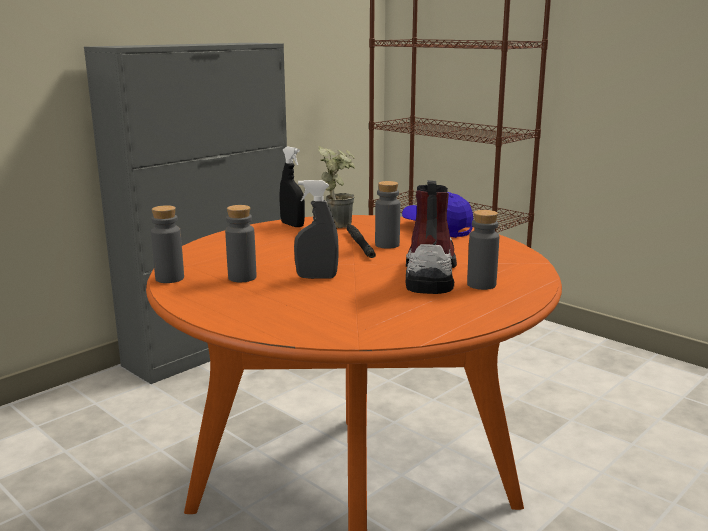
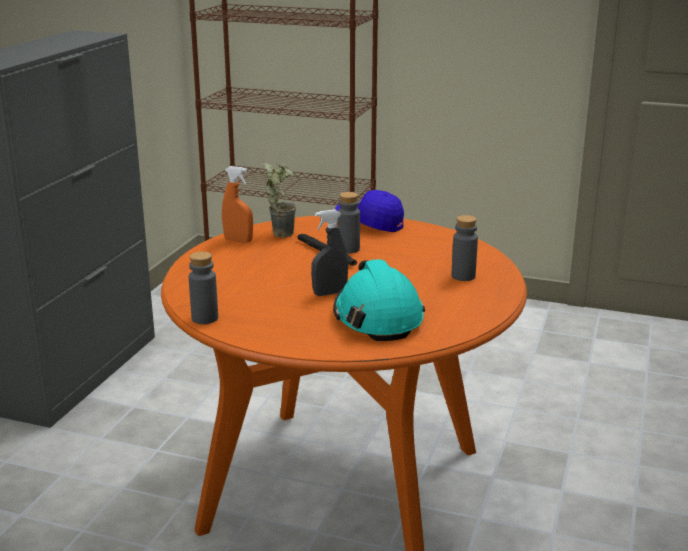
camera: 25 degrees left, 5 degrees up
grey bottle [225,205,256,282] -> none
black spray bottle [280,147,305,227] -> orange spray bottle [222,166,253,243]
boot [406,180,457,294] -> none
none -> turquoise hard hat [333,259,425,341]

